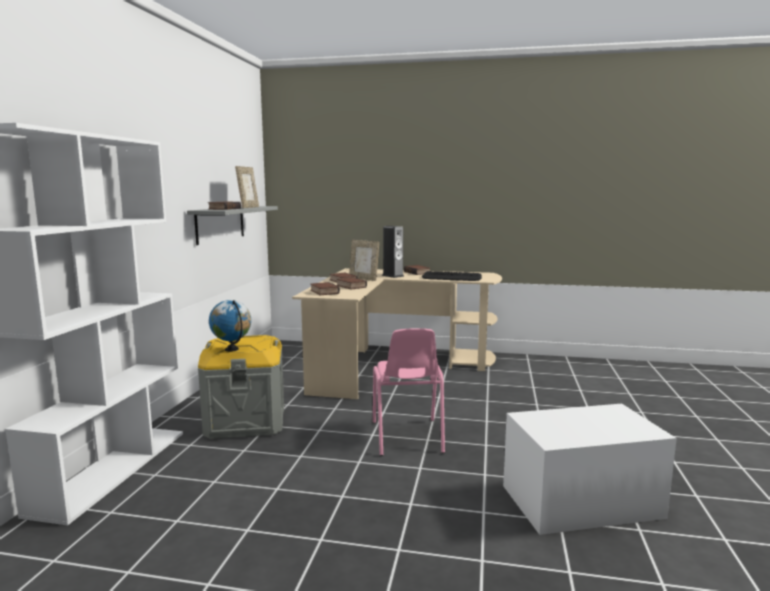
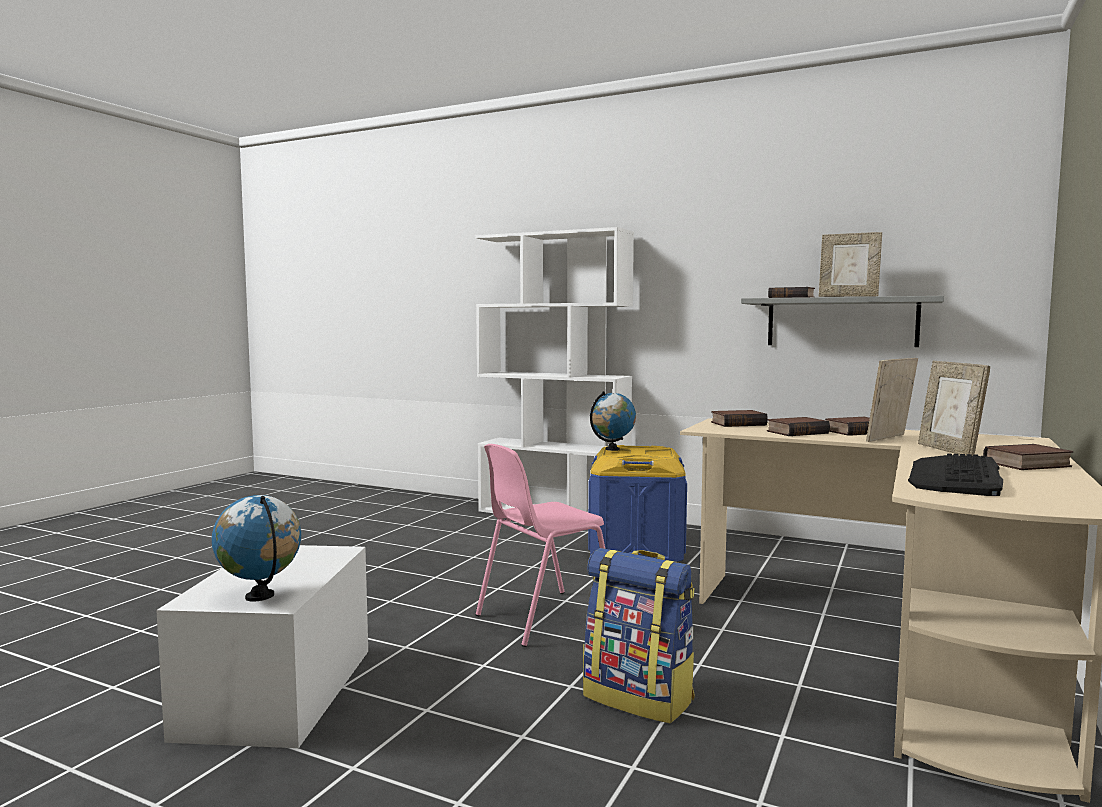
camera: 105 degrees right, 5 degrees down
grey storage box [198,335,284,439] -> blue storage box [588,445,687,562]
pink chair [373,328,445,456] -> pink chair turned 45 degrees counterclockwise [476,444,605,647]
speaker [382,226,404,278] -> picture frame [918,361,990,456]
none -> globe [212,495,301,602]
none -> backpack [583,548,695,724]

